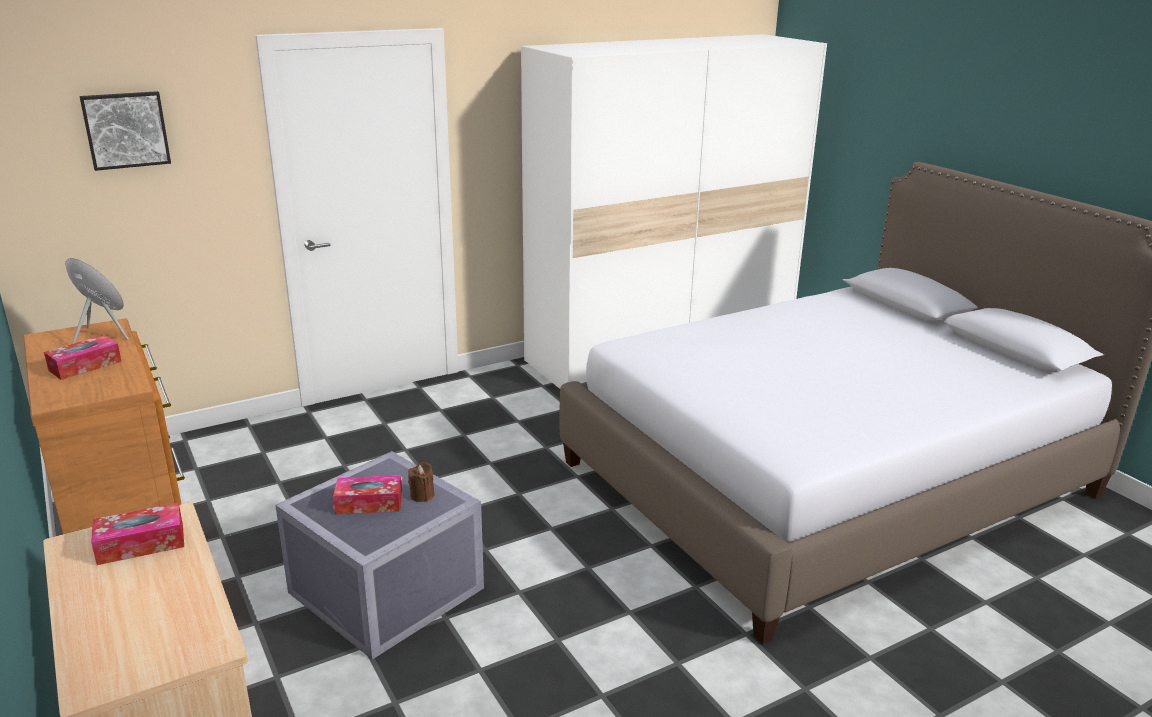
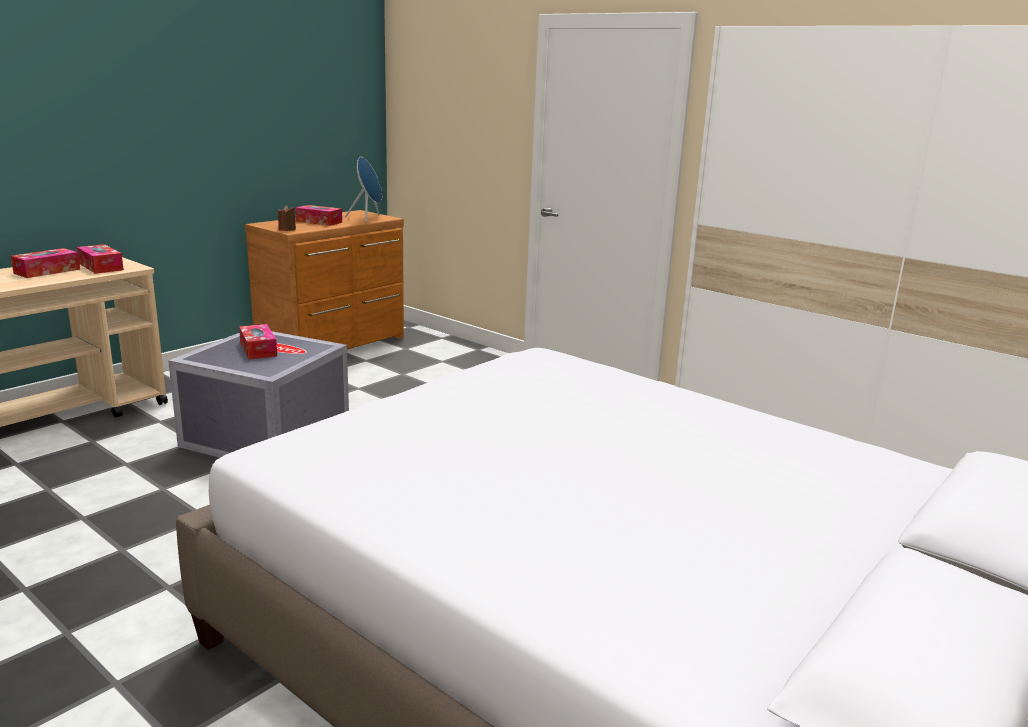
camera: 70 degrees right, 5 degrees down
picture [79,91,171,171] -> none
brown candle [408,462,435,502] -> brown candle moved to [278,205,296,231]
none -> tissue box [11,248,80,278]

